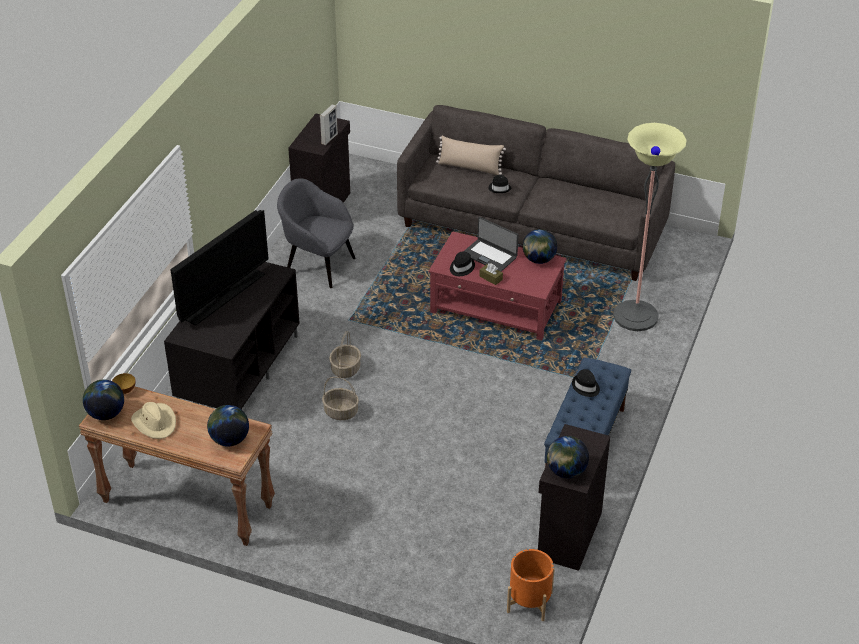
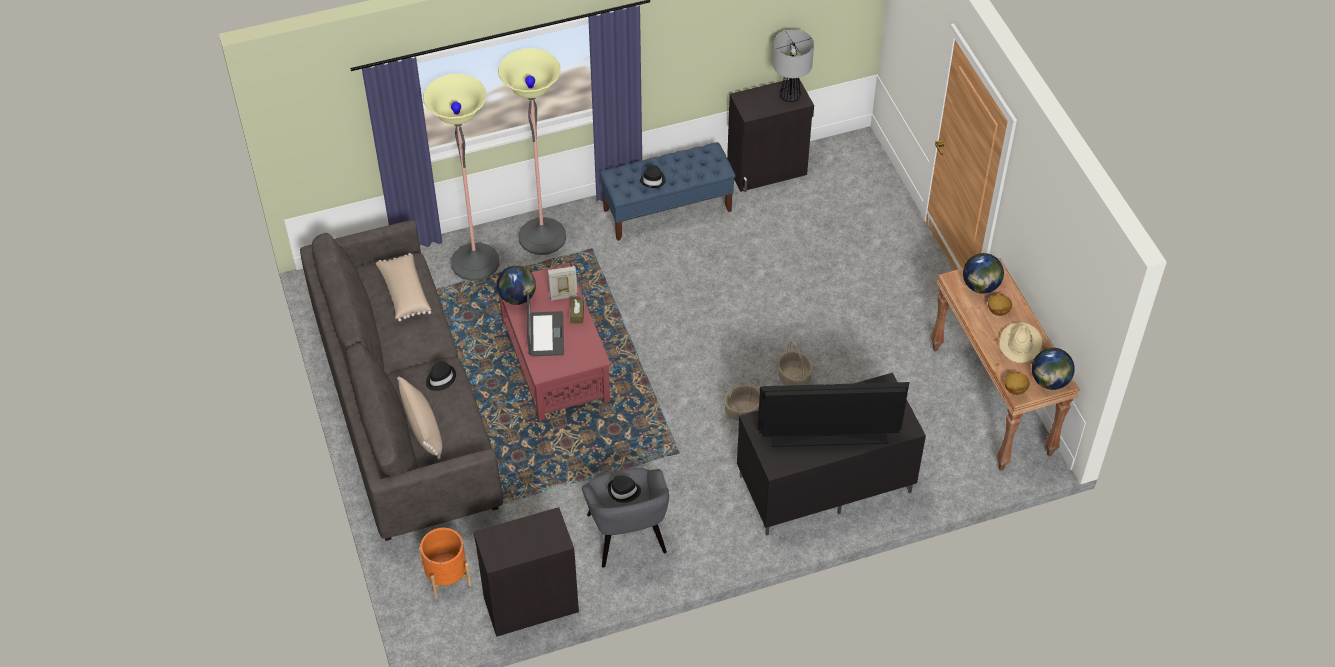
camera: 130 degrees left, 10 degrees up
picture frame [320,104,338,145] -> picture frame moved to [548,266,578,301]
black hat [450,252,475,276] -> black hat moved to [608,475,641,503]
orange planter [507,549,555,621] -> orange planter moved to [419,528,472,599]
globe [547,436,589,478] -> table lamp [773,29,814,102]
none -> beige pillow [376,253,431,321]
none -> floor lamp [498,48,566,255]
none -> bowl [988,294,1012,316]

